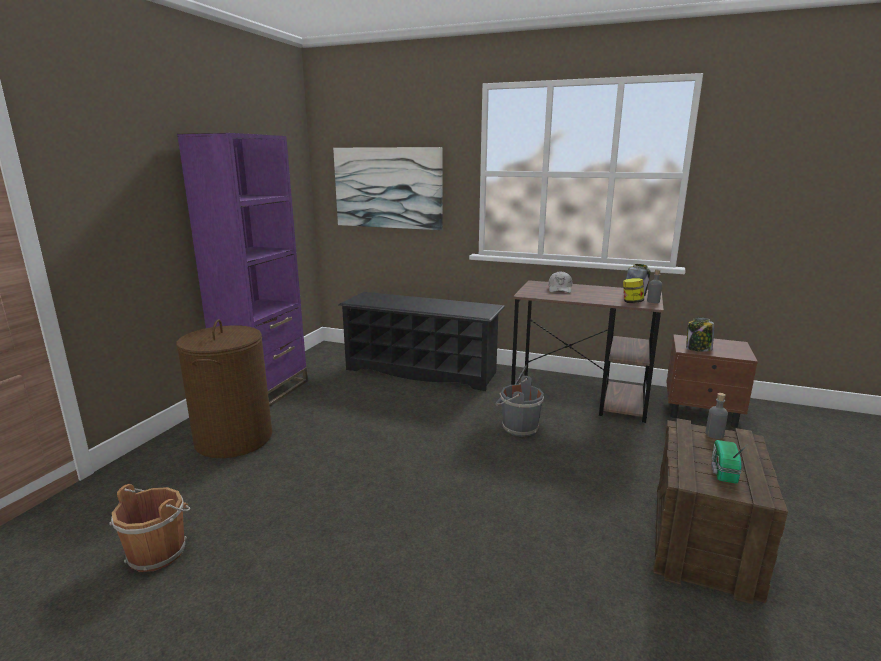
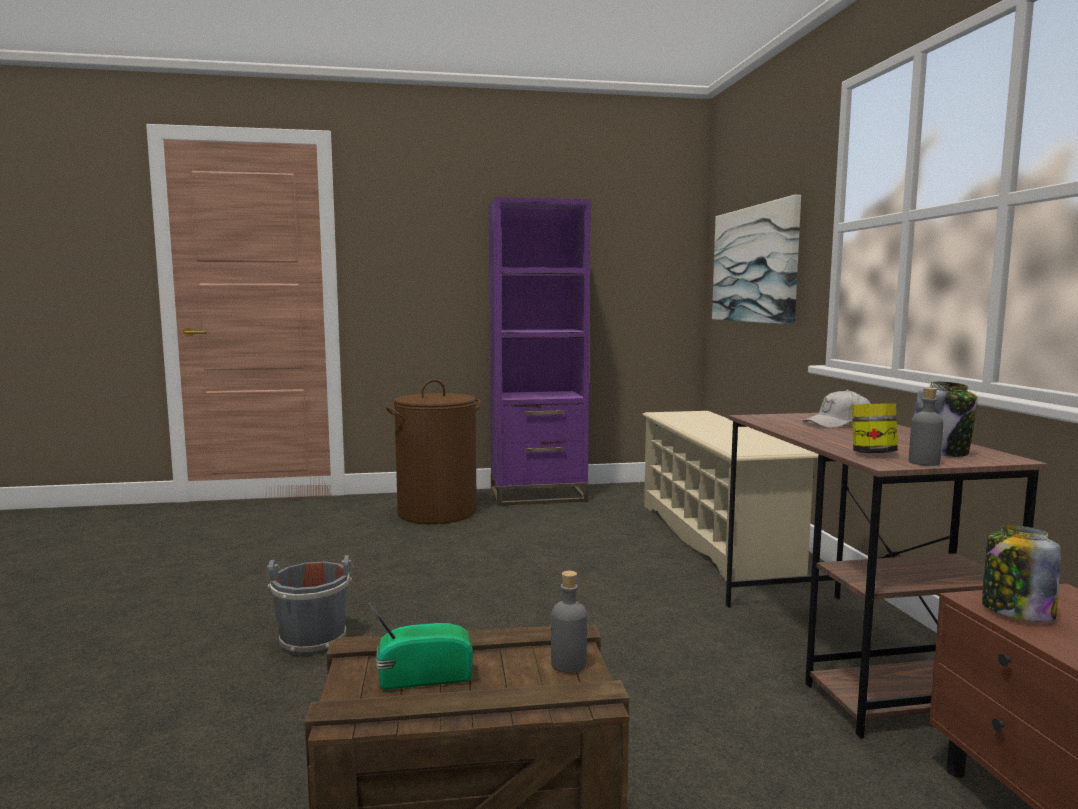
camera: 60 degrees right, 10 degrees down
brown bucket [109,484,190,572] -> none
black shoe rack [338,292,505,391] -> beige shoe rack [642,411,818,581]
grey bucket [495,376,544,437] -> grey bucket moved to [267,555,354,656]

